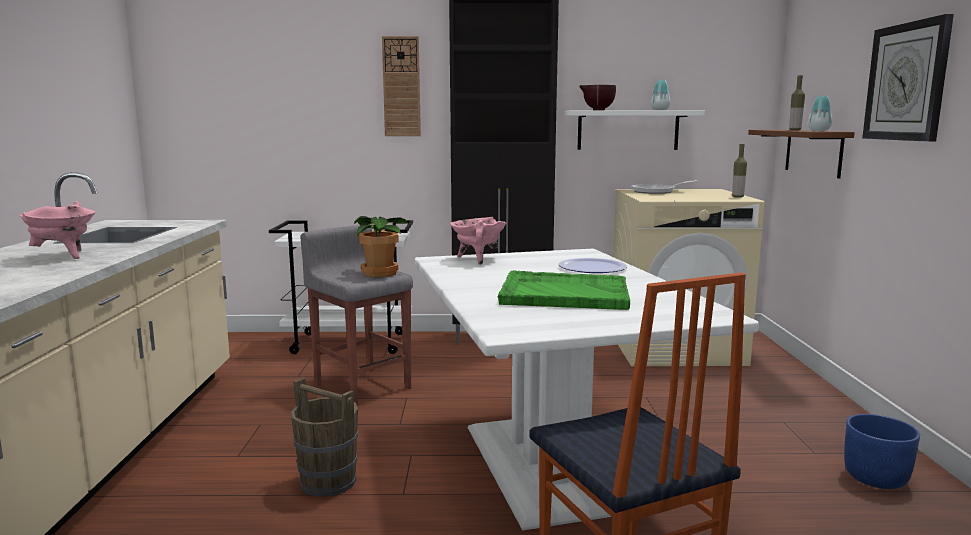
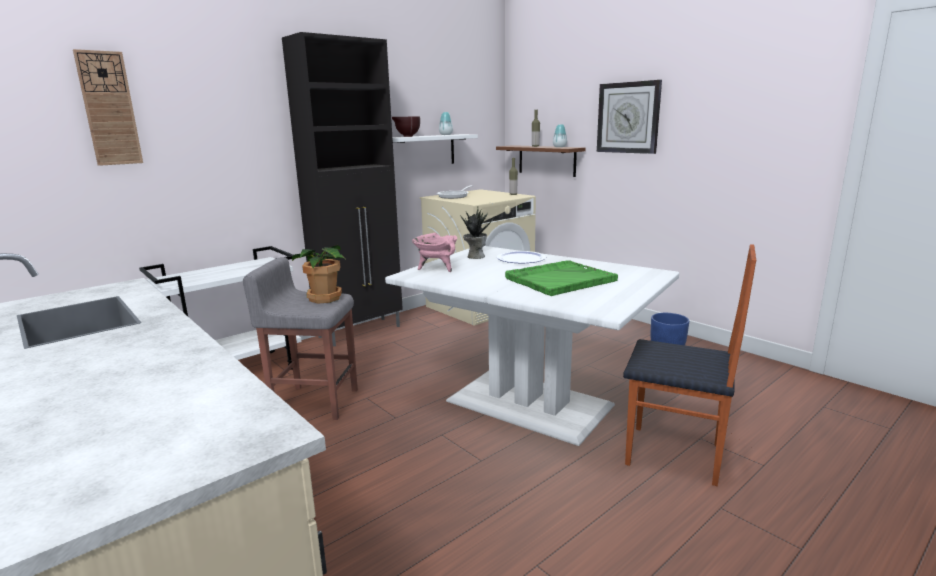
camera: 40 degrees left, 5 degrees up
pink cooking pot [19,201,96,259] -> none
brown bucket [290,378,358,497] -> none
wall clock [382,36,421,136] -> wall clock moved to [73,49,143,166]
none -> potted plant [460,206,494,259]

